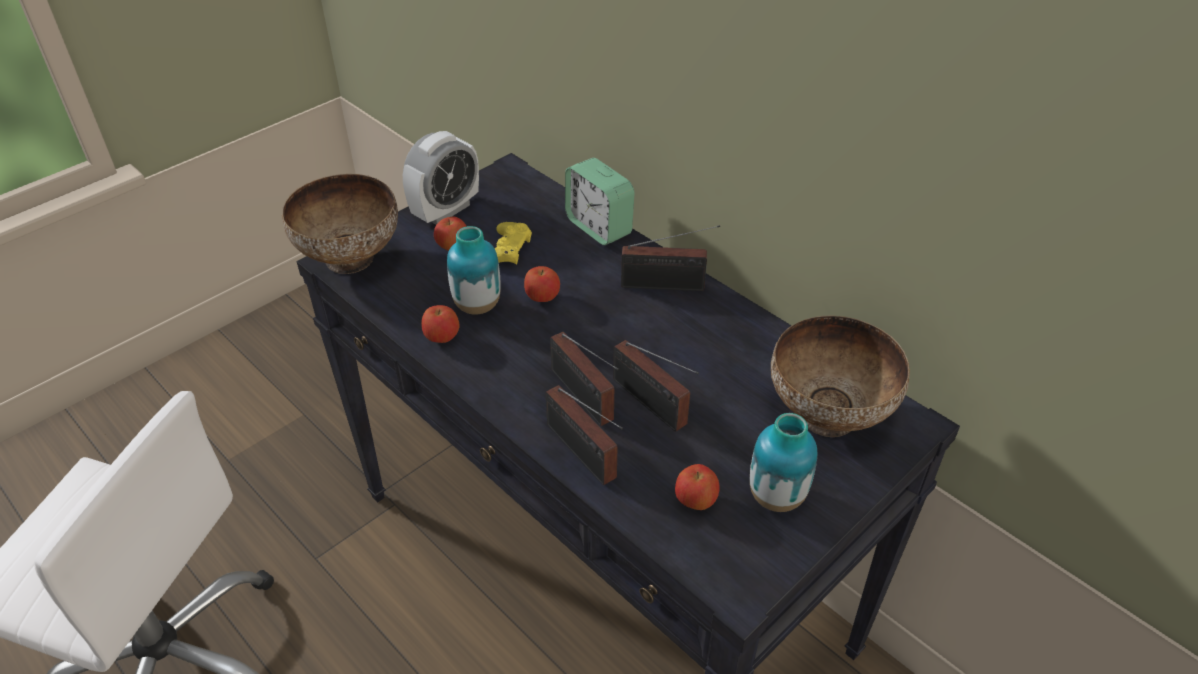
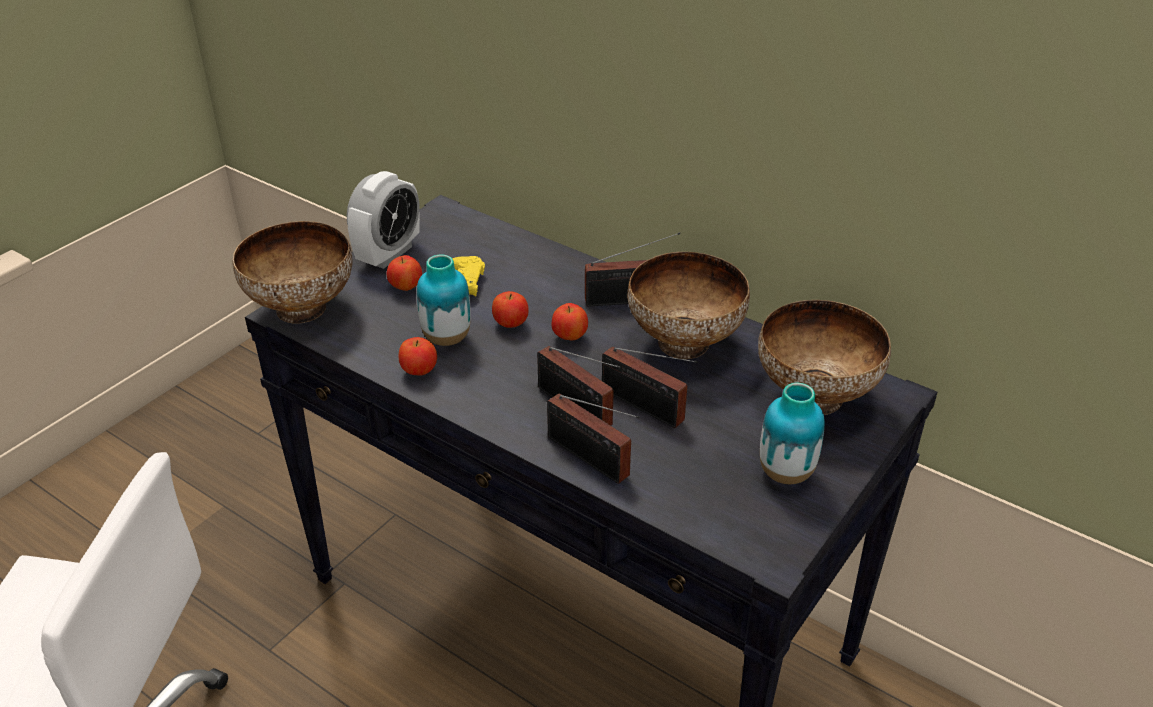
camera: 10 degrees left, 5 degrees down
alarm clock [565,158,635,245] -> none
apple [675,464,720,510] -> apple moved to [552,303,588,340]
none -> bowl [627,252,750,359]

